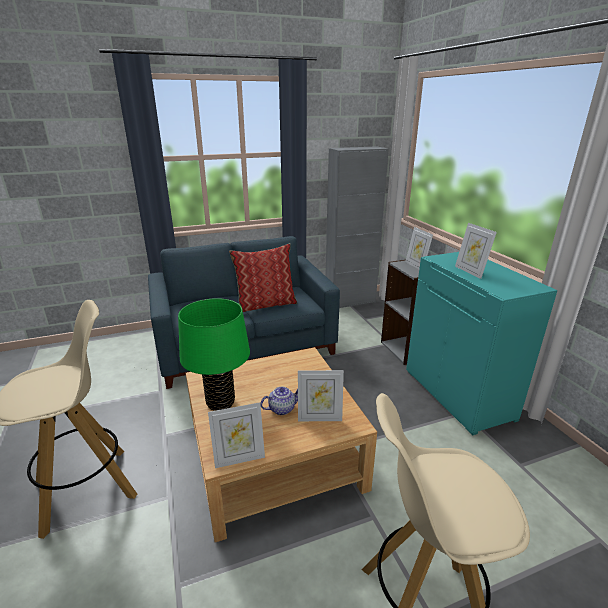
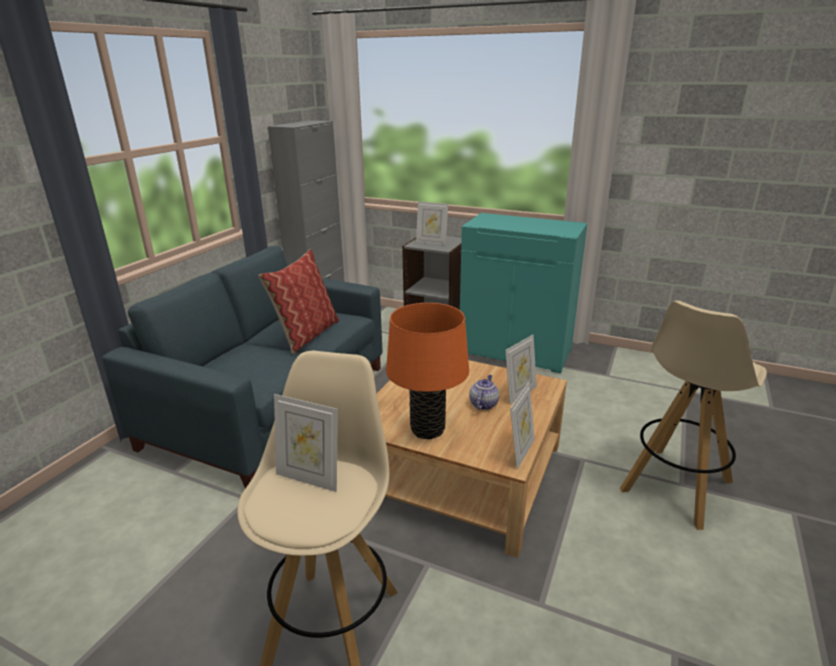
camera: 45 degrees left, 0 degrees up
green table lamp [178,298,250,411] -> orange table lamp [386,303,469,440]
picture frame [455,223,497,279] -> picture frame moved to [274,394,338,492]

